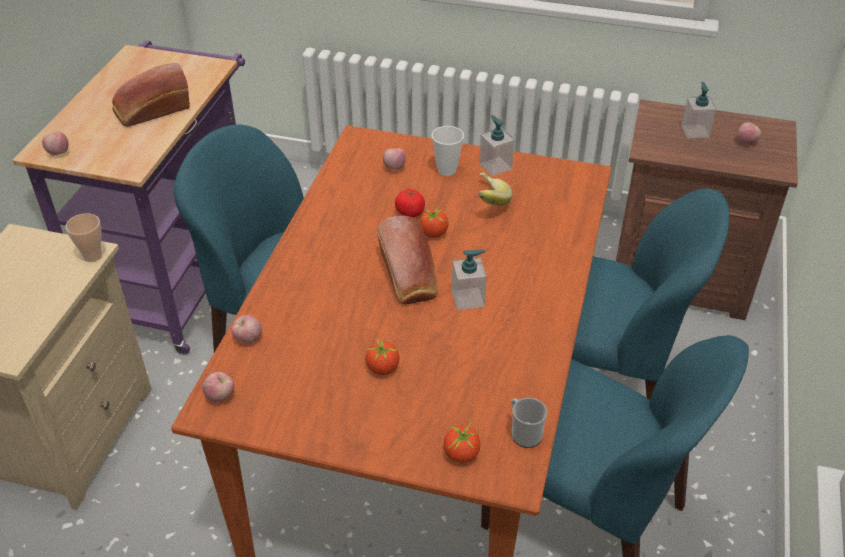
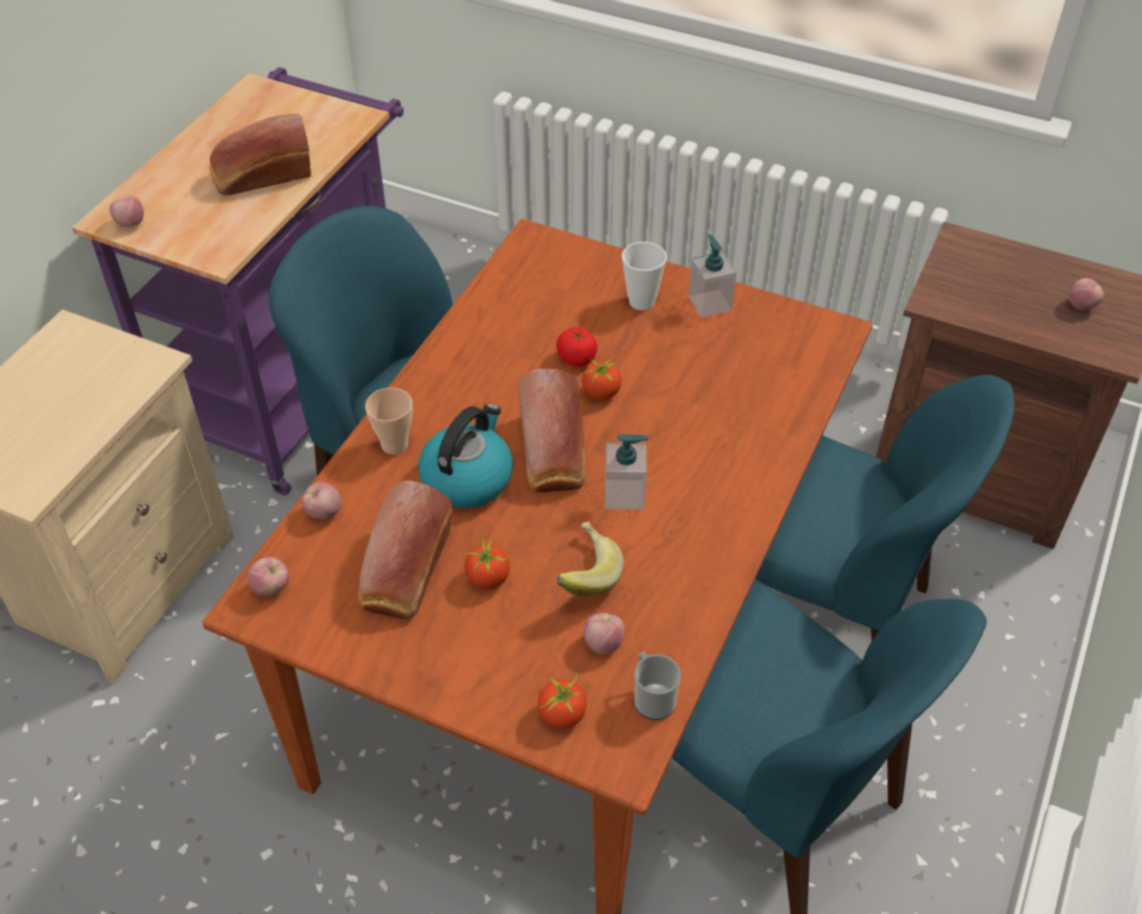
camera: 10 degrees right, 5 degrees up
cup [65,213,102,262] -> cup moved to [365,388,413,454]
apple [383,148,406,170] -> apple moved to [584,613,624,654]
banana [478,172,513,206] -> banana moved to [556,521,624,597]
soap dispenser [681,82,716,138] -> none
none -> bread [358,481,452,620]
none -> kettle [418,403,513,508]

